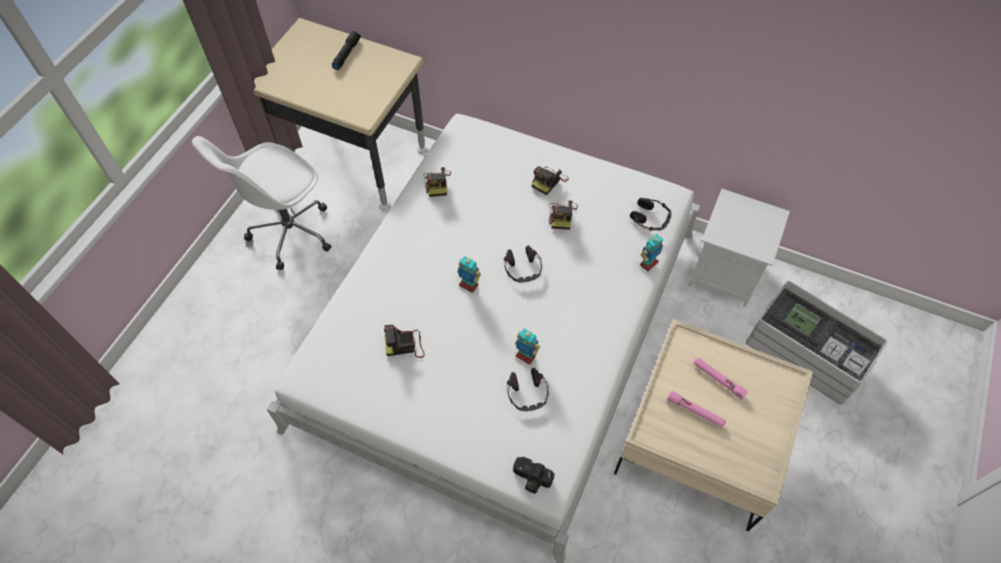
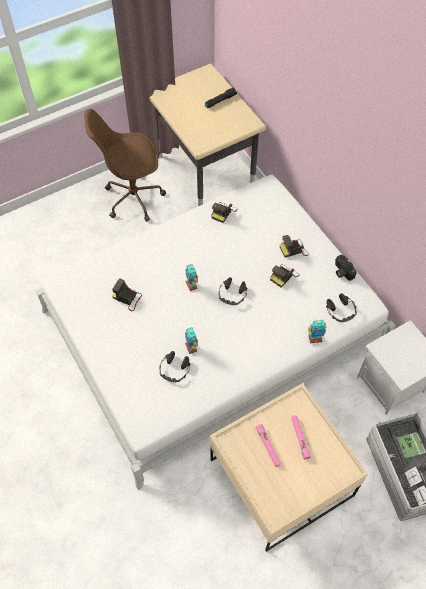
camera: 35 degrees right, 0 degrees up
white office chair [192,136,332,270] -> brown office chair [84,109,166,222]
camera [513,457,555,493] -> camera moved to [335,254,356,281]

